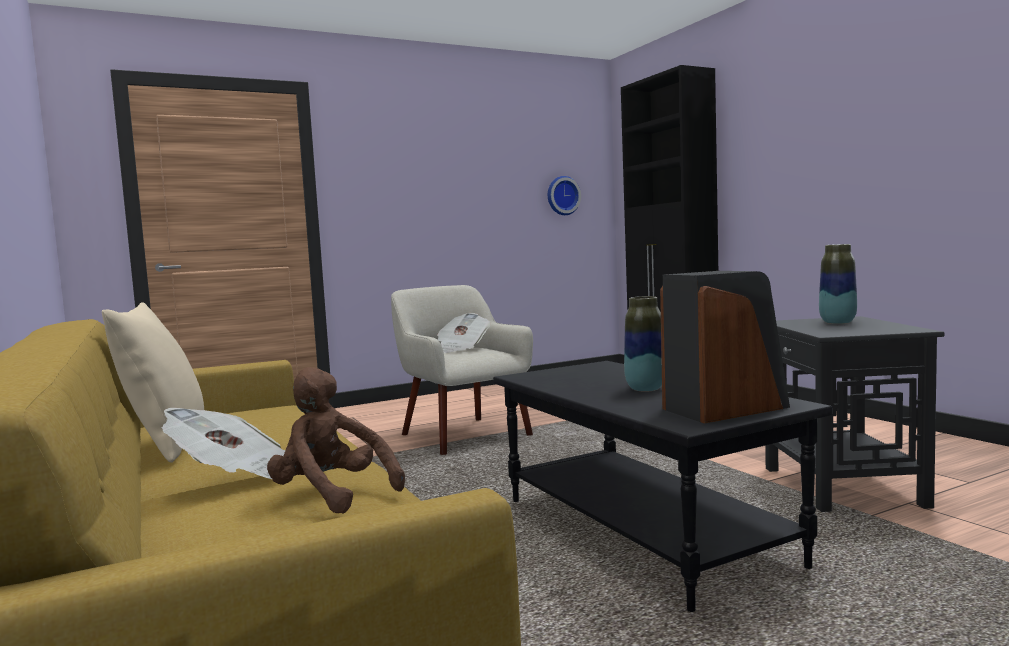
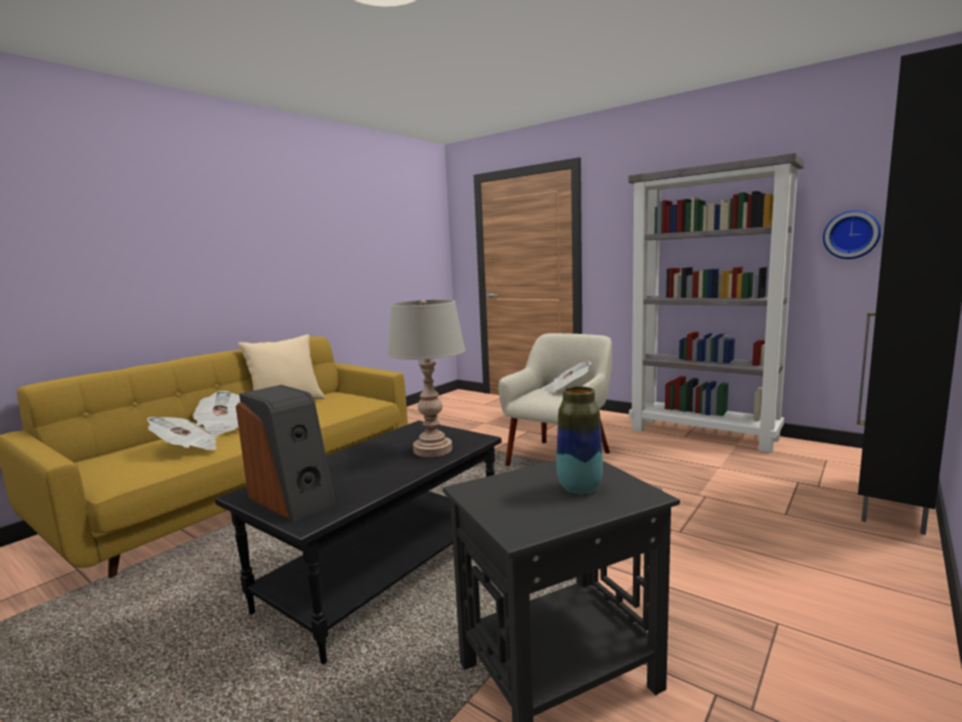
camera: 65 degrees right, 5 degrees up
brown plush toy [267,367,405,514] -> newspaper [147,417,217,450]
vase [624,296,662,392] -> none
none -> grey table lamp [387,300,465,457]
none -> grey bookcase [628,153,804,453]

